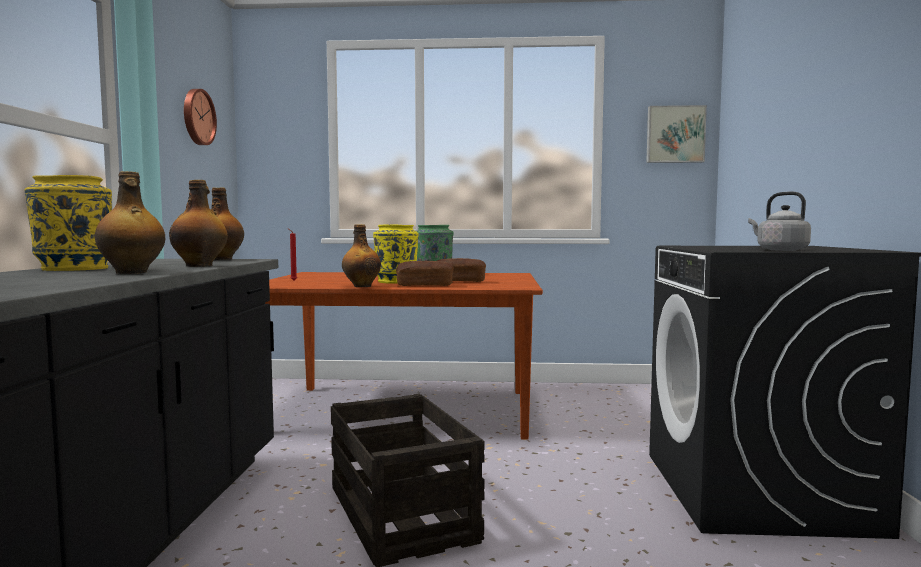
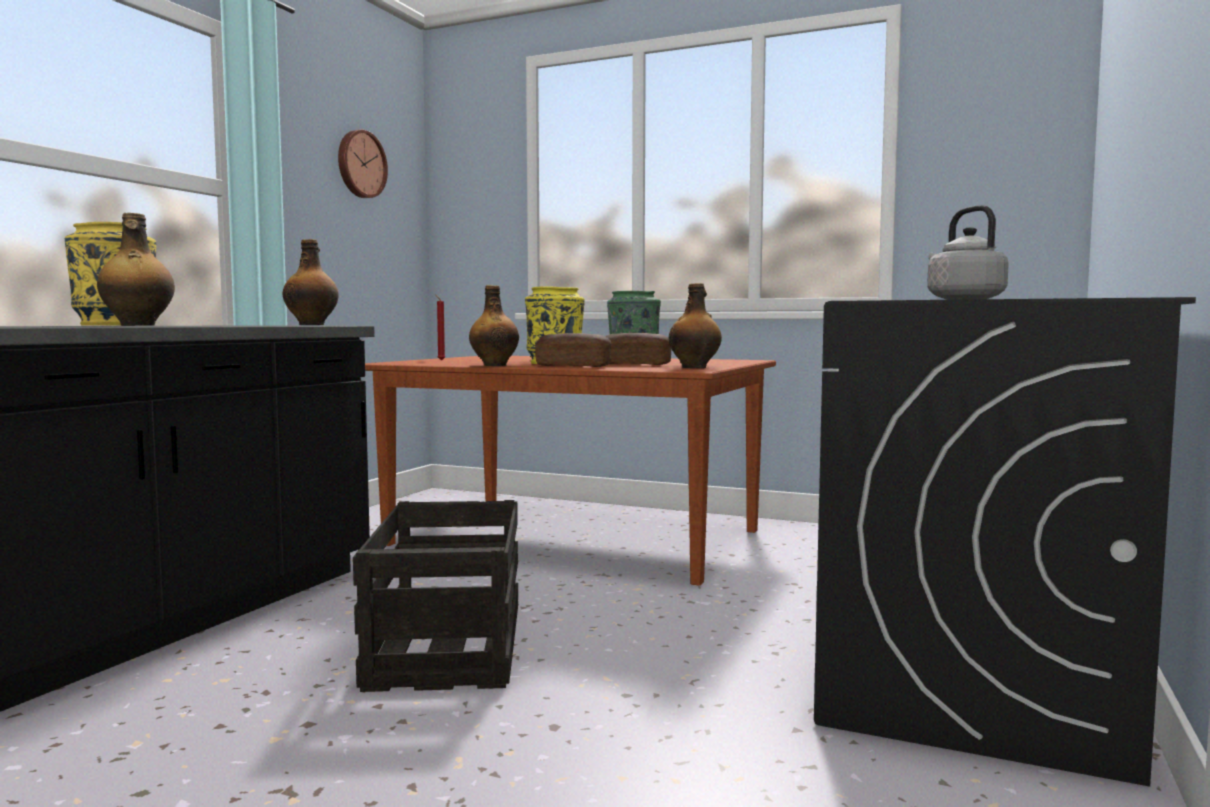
camera: 20 degrees right, 0 degrees up
bottle [169,180,228,267] -> bottle moved to [669,283,722,368]
picture [646,105,707,163] -> none

